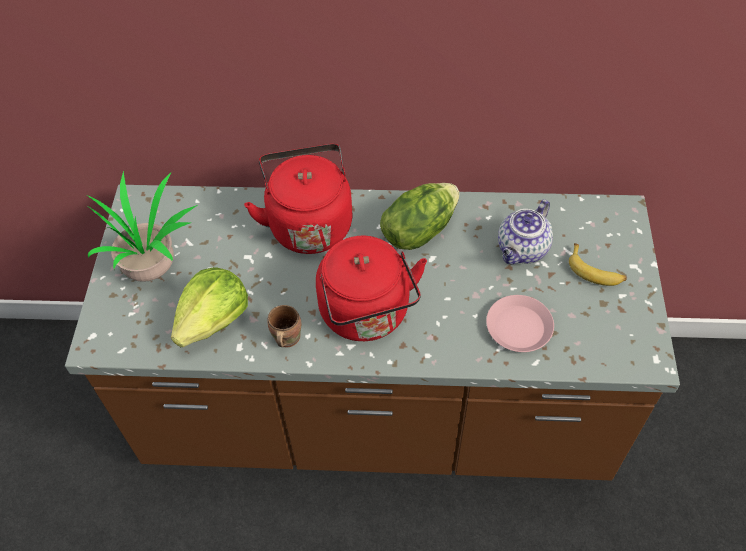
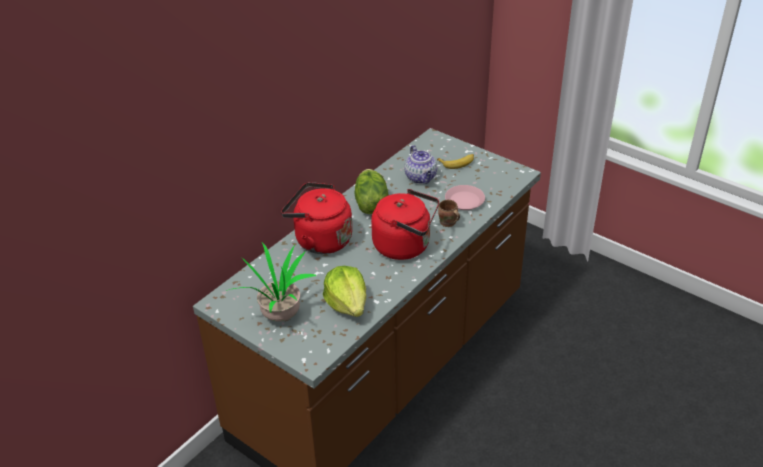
camera: 55 degrees left, 15 degrees down
brown mug [267,305,301,348] -> brown mug moved to [438,200,460,227]

